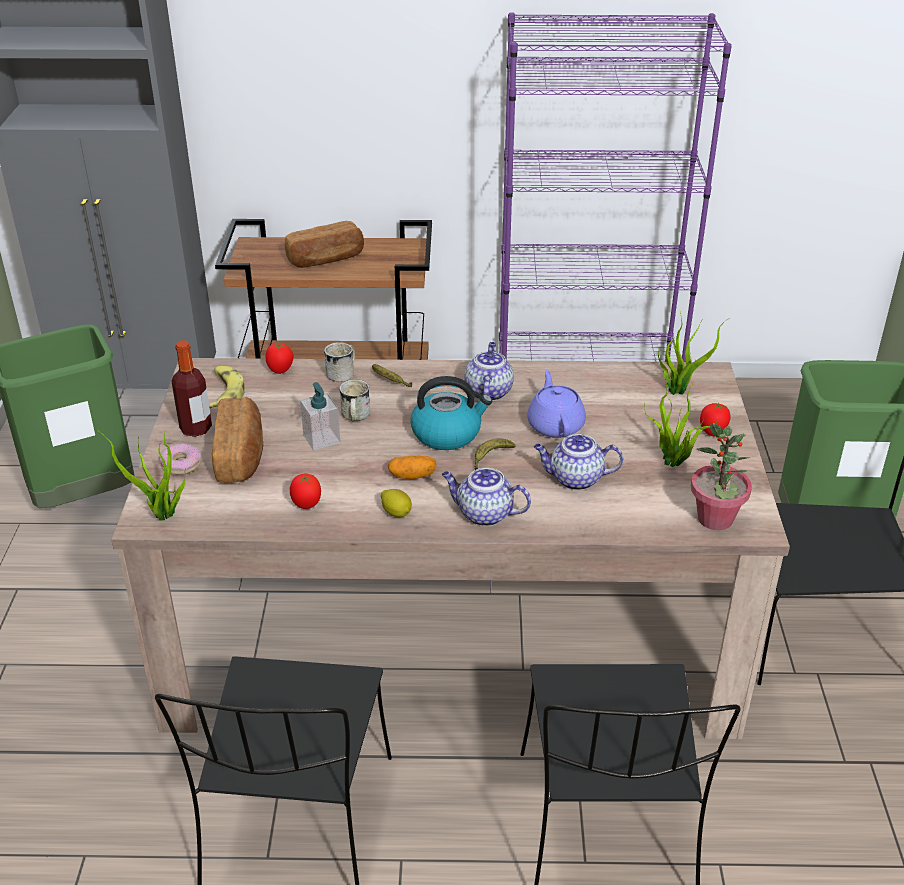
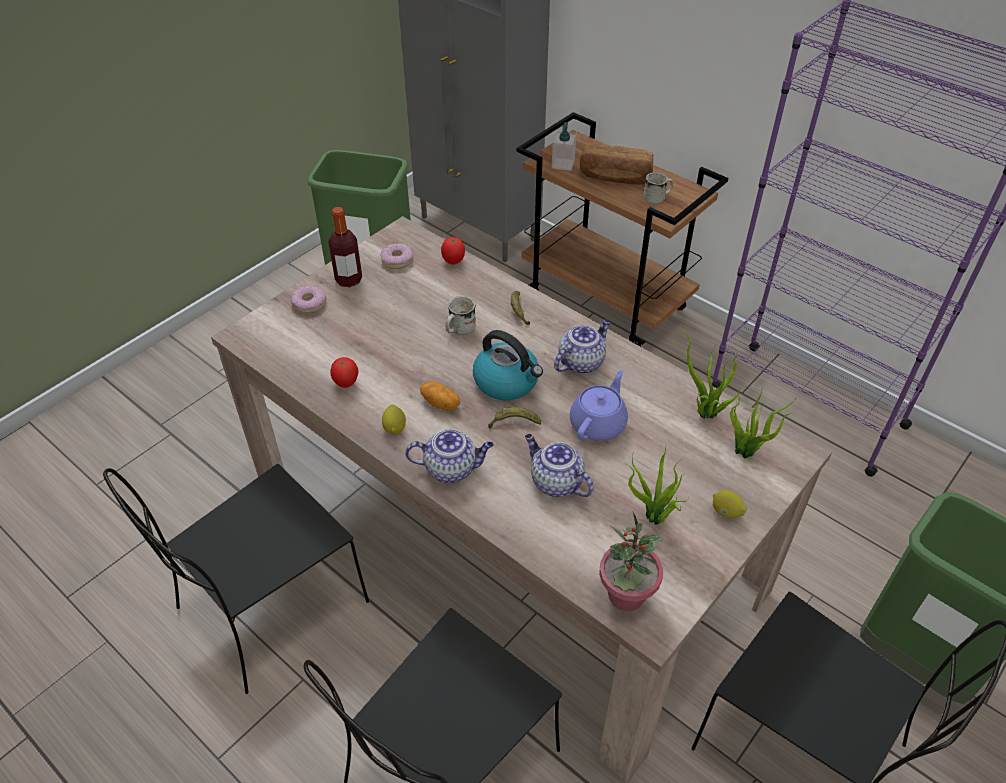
camera: 40 degrees right, 10 degrees up
potted plant [97,430,186,521] -> potted plant moved to [683,327,740,419]
banana [209,366,245,408] -> donut [380,243,413,269]
bread [212,397,263,483] -> none
soap dispenser [300,382,340,450] -> soap dispenser moved to [552,122,576,171]
white mug [324,342,355,382] -> white mug moved to [643,172,673,204]
teapot [442,468,531,526] -> teapot turned 120 degrees clockwise [405,429,494,483]
tomato [700,403,730,436] -> lemon [713,490,747,518]

